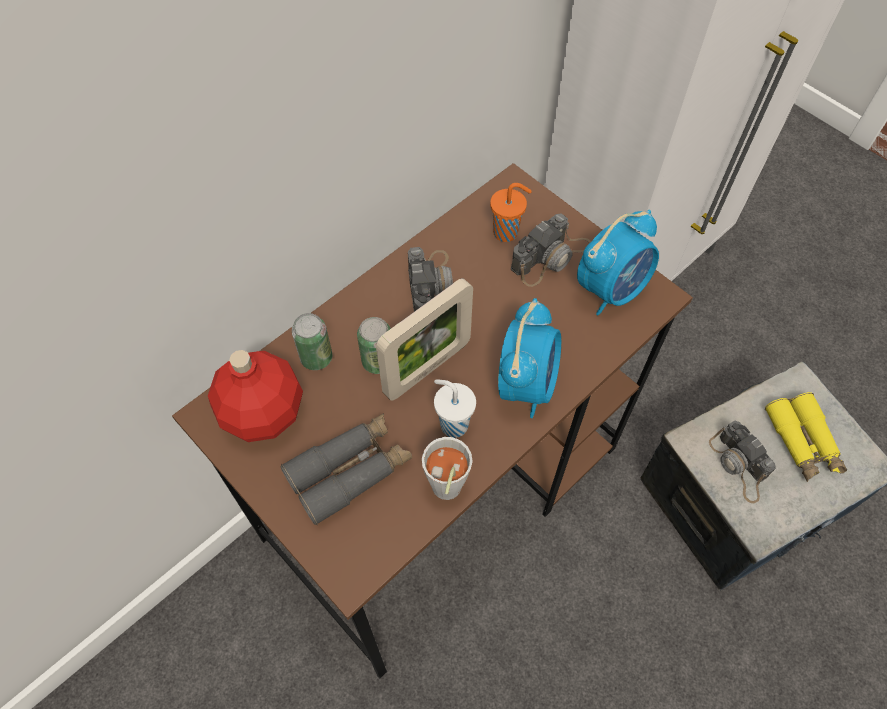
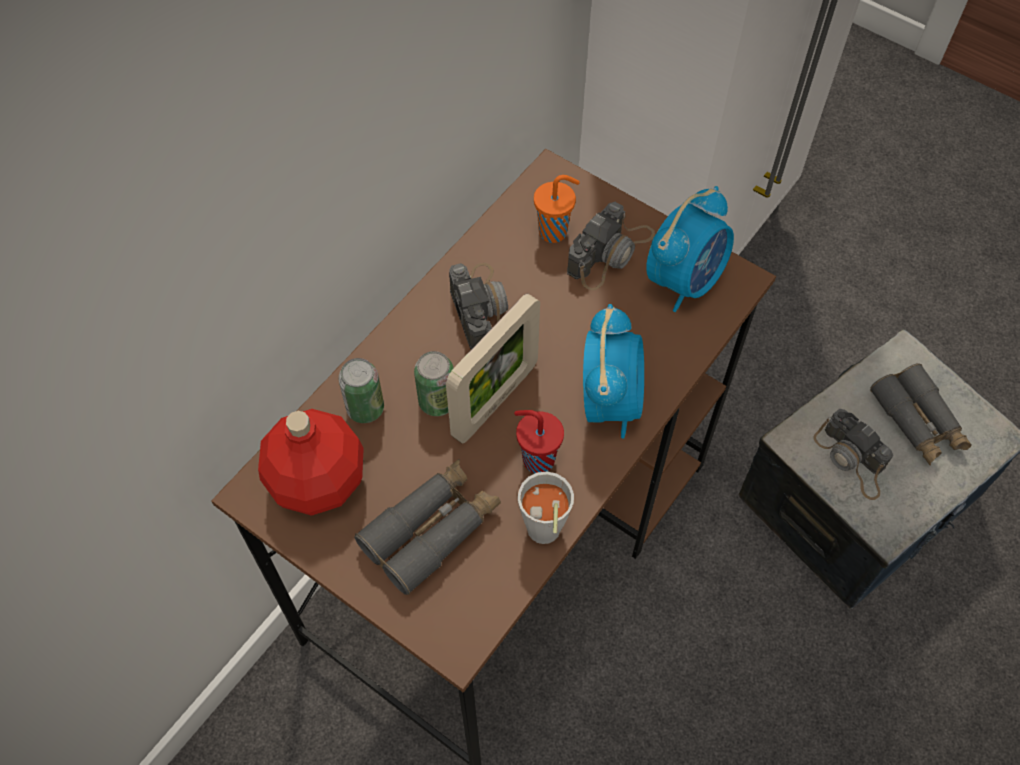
camera: 10 degrees left, 0 degrees up
white cup [434,379,476,438] -> red cup [514,410,564,473]
yellow binoculars [765,392,847,482] -> grey binoculars [870,363,972,465]

